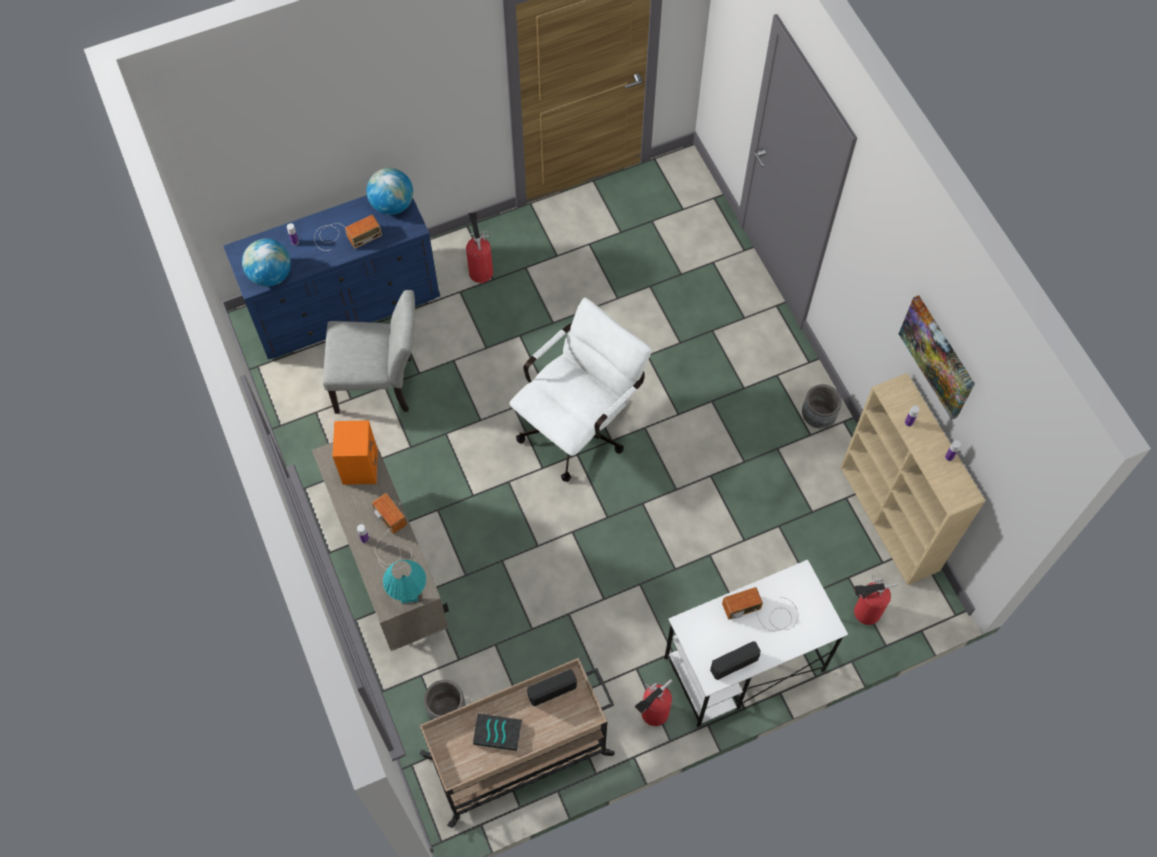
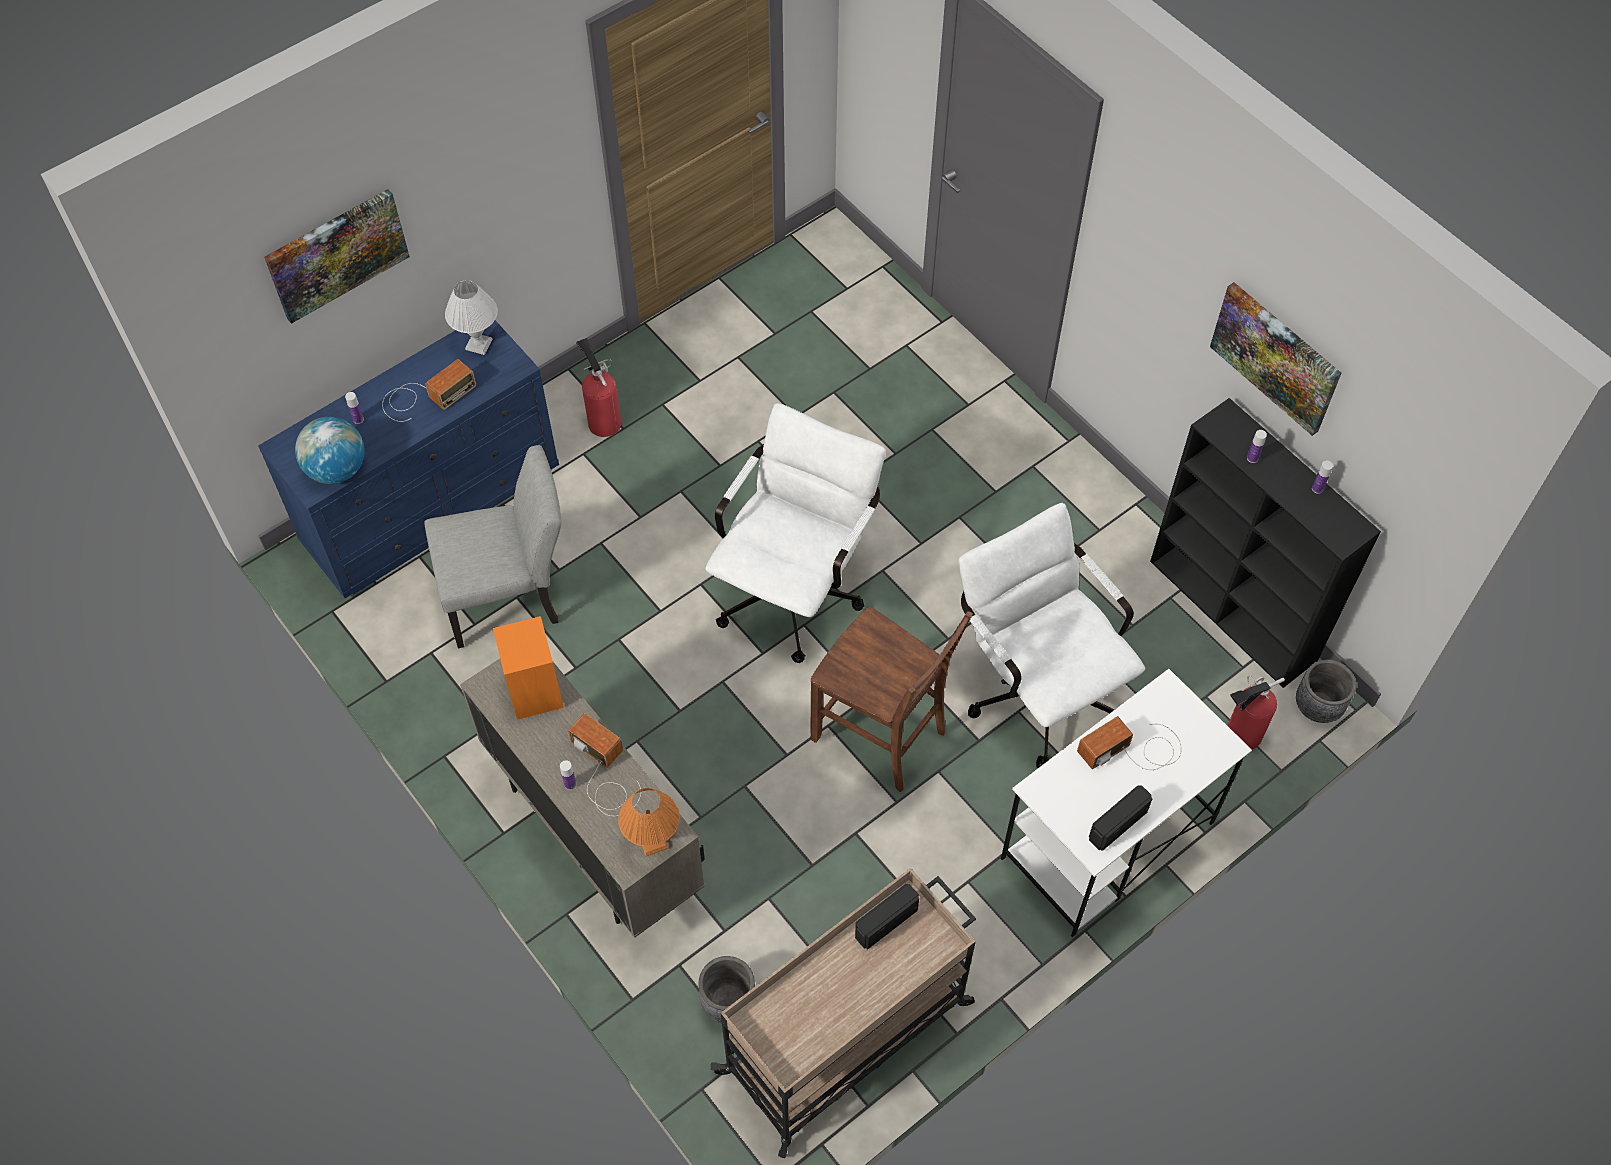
camera: 15 degrees left, 5 degrees down
globe [366,168,413,215] -> white table lamp [445,280,498,355]
turquoise table lamp [383,560,426,603] -> orange table lamp [618,788,680,856]
book [473,713,522,751] -> none
fire extinguisher [635,679,672,726] -> none
grey planter [802,384,842,428] -> grey planter moved to [1296,659,1357,723]
beige bookcase [840,373,985,585] -> black bookcase [1150,398,1381,688]
none -> picture [264,189,410,324]
none -> brown chair [811,607,973,792]
none -> white office chair [958,503,1145,768]

